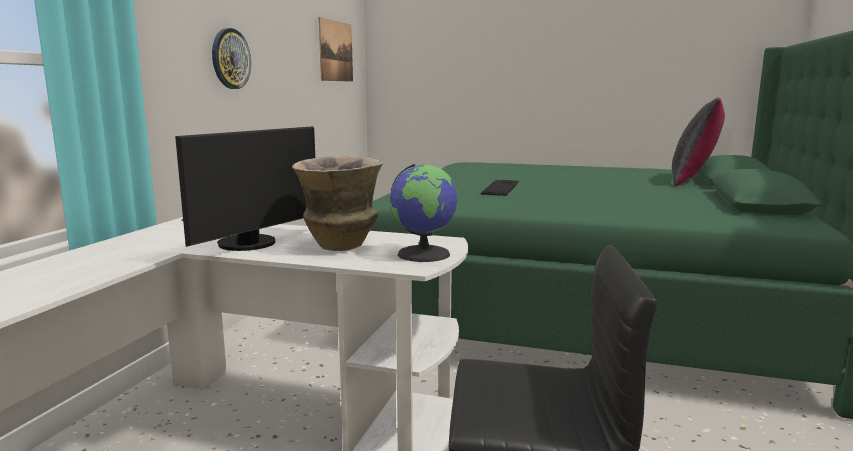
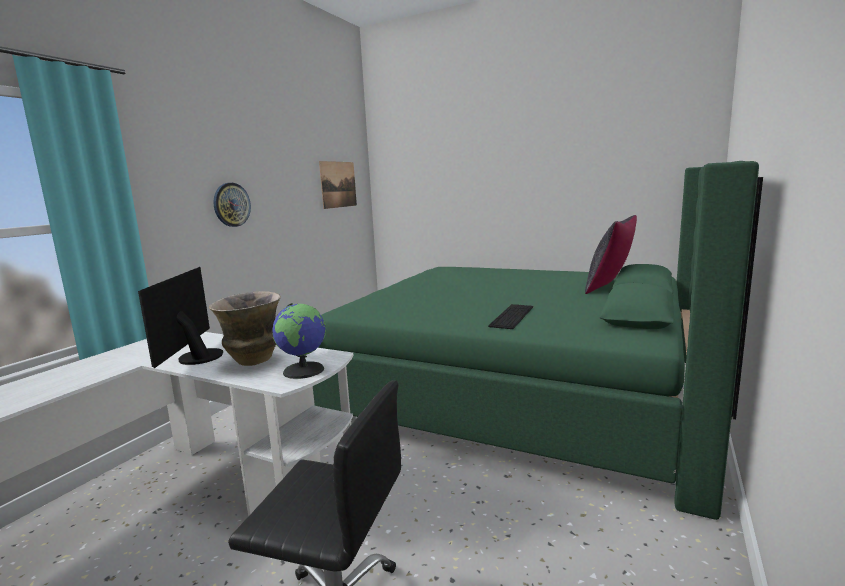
camera: 10 degrees right, 0 degrees up
monitor [175,126,315,251] -> monitor turned 135 degrees clockwise [138,267,223,368]
keyboard [481,180,519,196] -> keyboard moved to [488,304,533,329]

